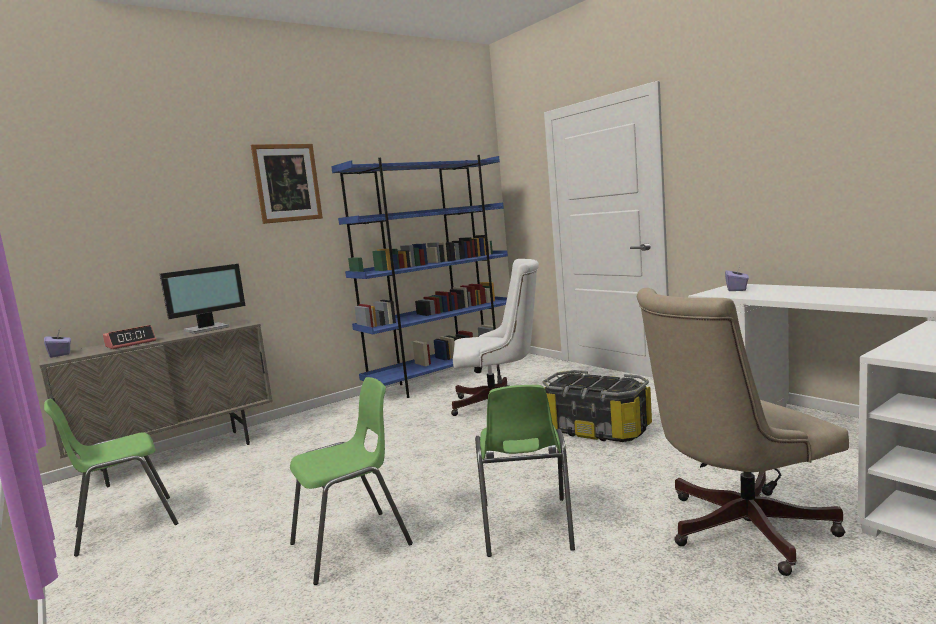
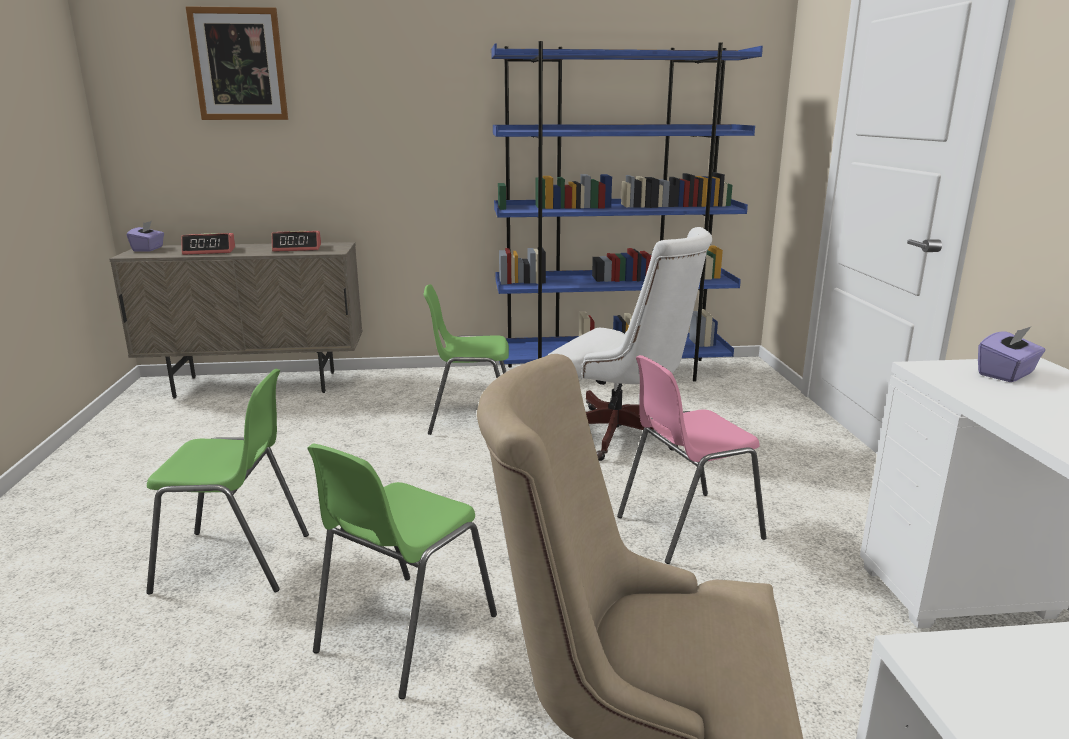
camera: 30 degrees right, 10 degrees up
green chair [44,399,178,556] -> green chair moved to [424,284,509,435]
monitor [160,264,246,334] -> alarm clock [272,231,321,252]
picture [251,144,323,224] -> picture moved to [186,6,288,120]
storage box [542,370,652,442] -> pink chair [617,355,767,564]

